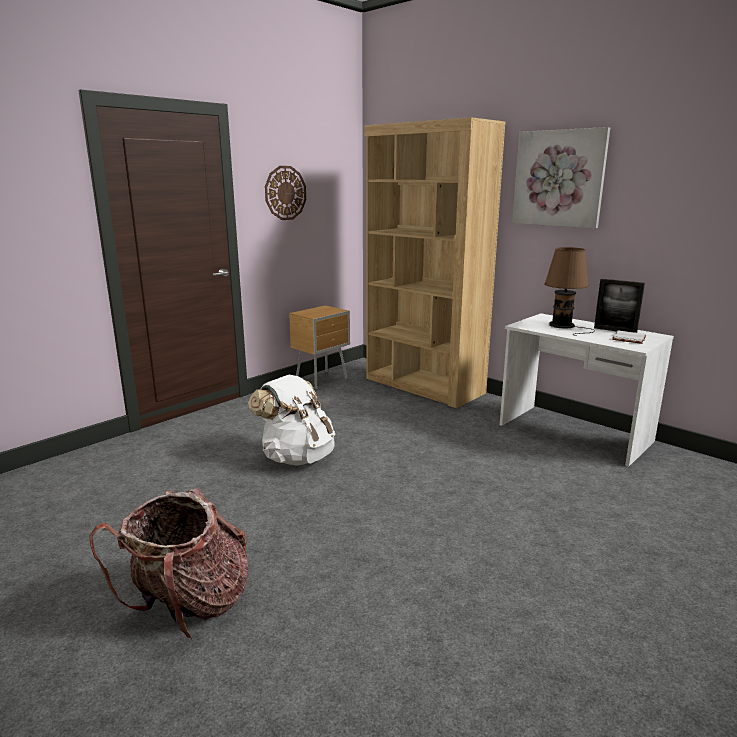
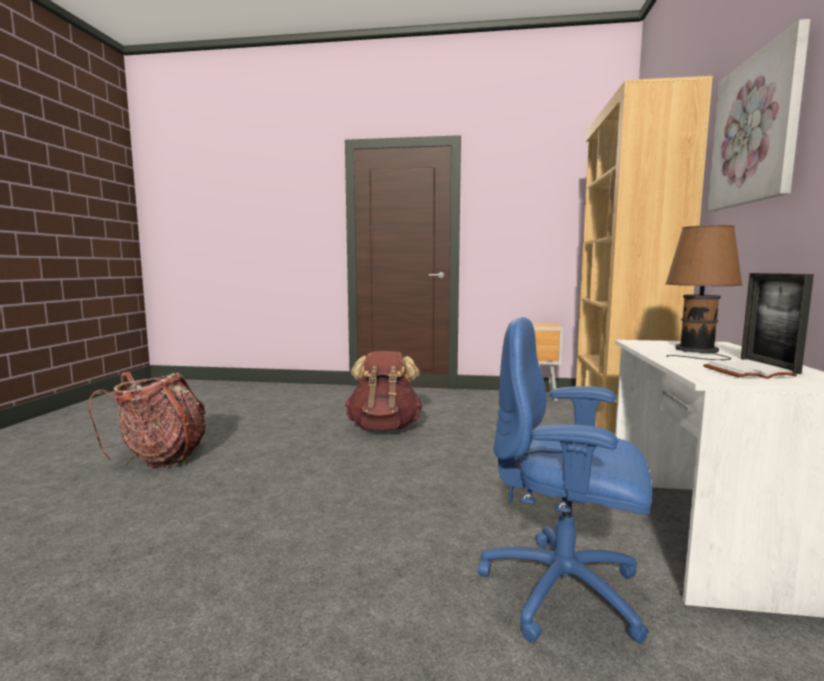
camera: 55 degrees right, 10 degrees down
white backpack [248,375,335,466] -> brown backpack [345,351,422,430]
wall clock [265,166,306,220] -> none
none -> blue office chair [478,317,652,643]

